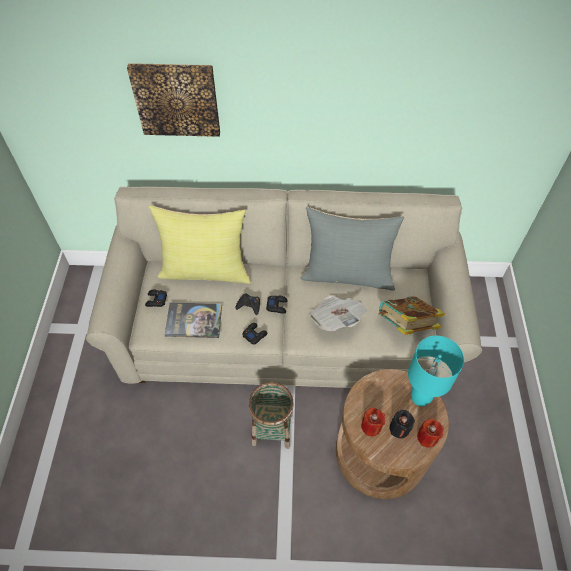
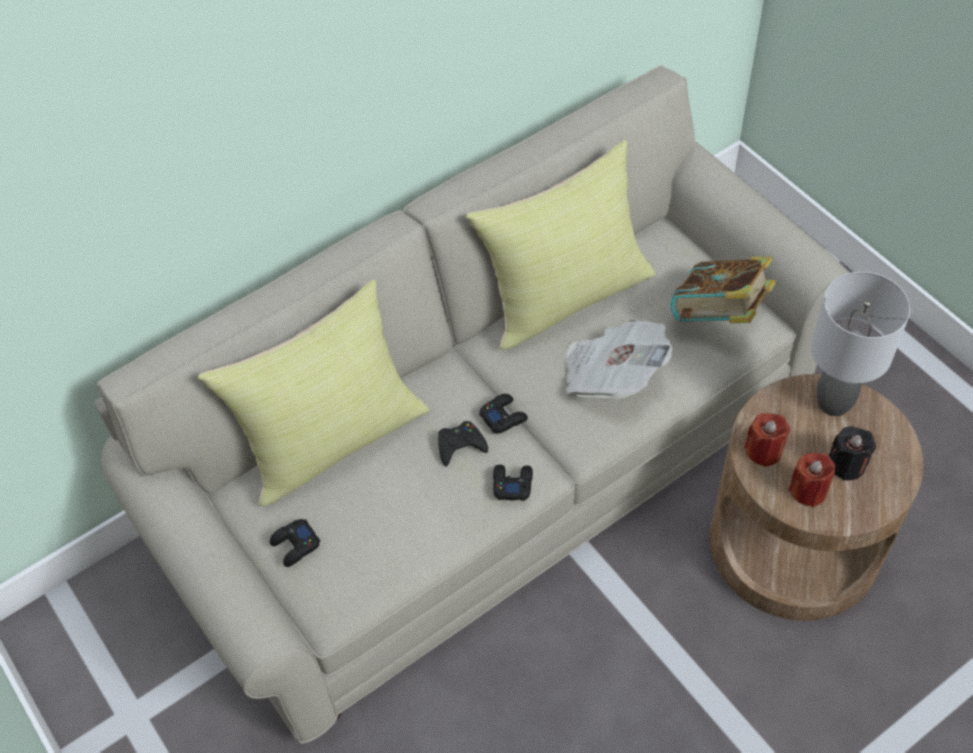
camera: 35 degrees left, 0 degrees up
picture [127,63,220,137] -> none
book [165,303,222,338] -> none
basket [249,382,294,449] -> none
grey pillow [301,207,404,291] -> yellow pillow [466,140,656,350]
turquoise table lamp [408,336,464,406] -> grey table lamp [811,272,910,416]
red candle [417,419,444,448] -> red candle moved to [744,413,790,467]

